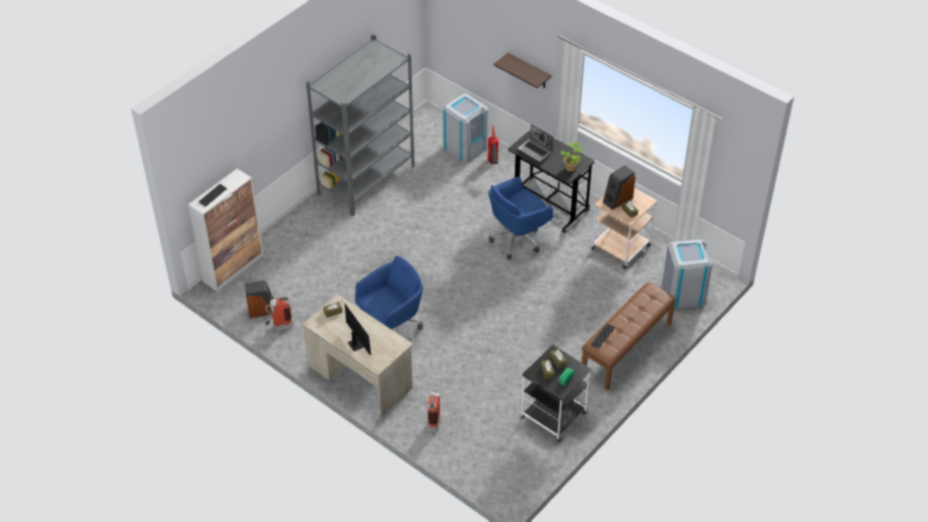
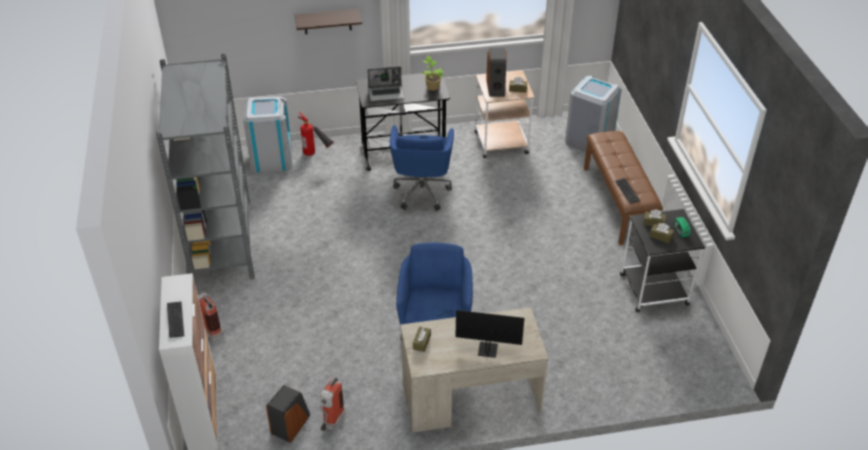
camera: 50 degrees left, 5 degrees down
fire extinguisher [427,390,441,432] -> fire extinguisher moved to [197,293,223,342]

